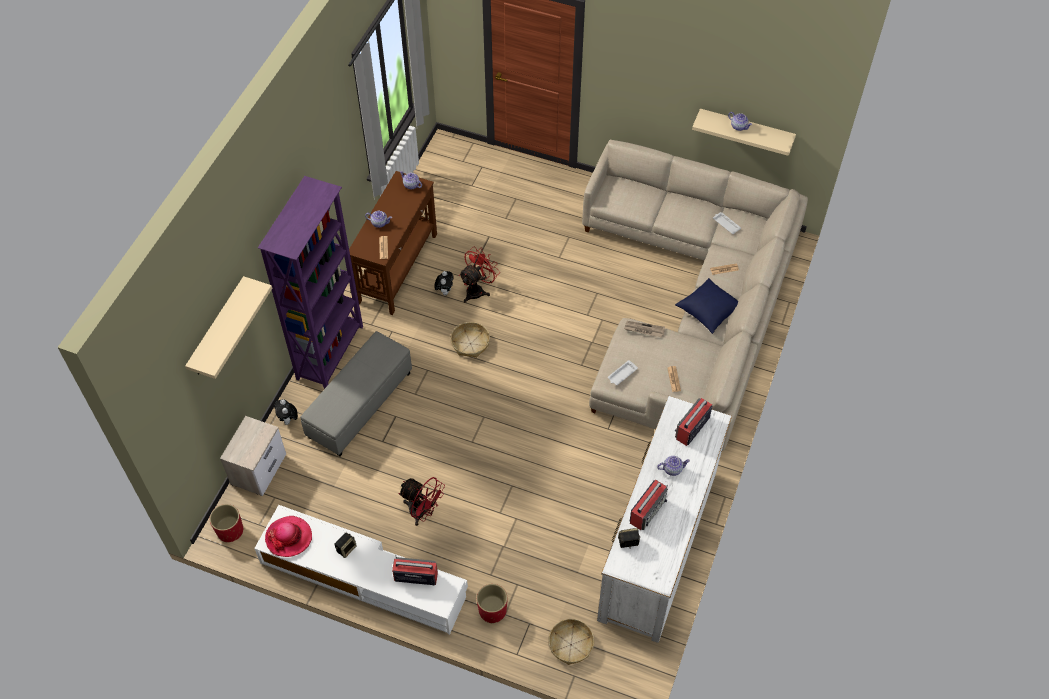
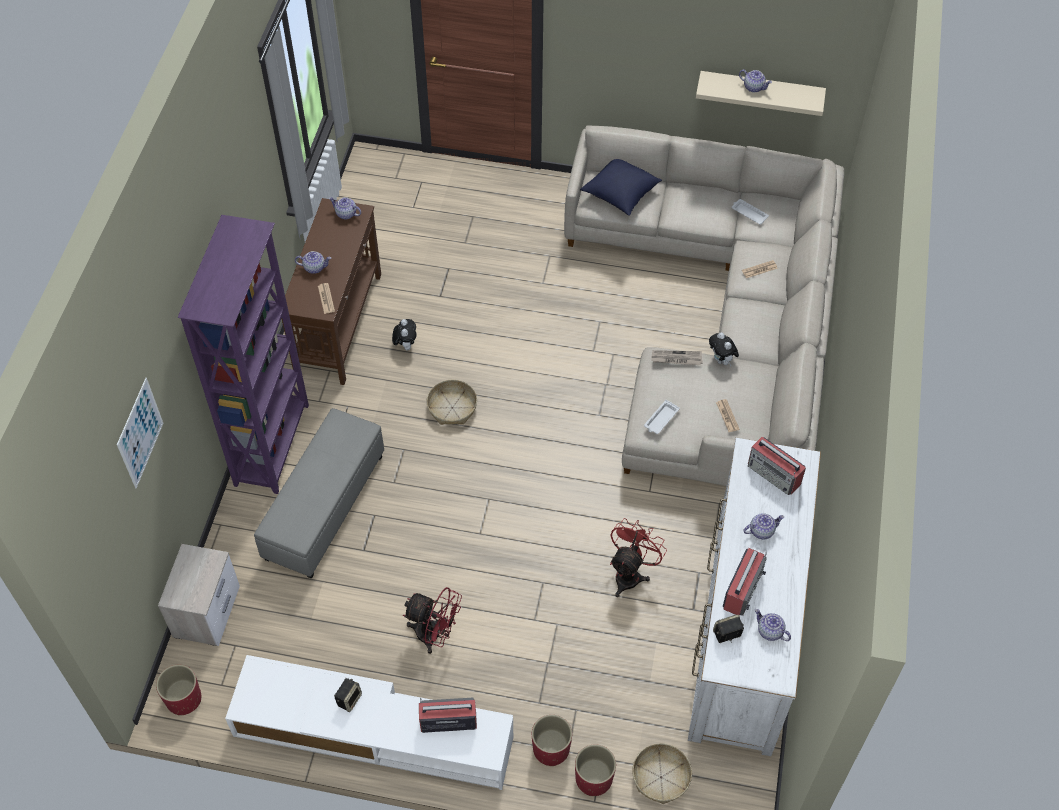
camera: 10 degrees left, 0 degrees up
beige shelf [185,276,272,379] -> picture [117,378,163,489]
hat [265,516,312,557] -> none
plush toy [274,399,298,425] -> plush toy moved to [709,332,739,366]
red fan [459,247,500,303] -> red fan moved to [610,518,667,597]
blue pillow [675,278,738,334] -> blue pillow moved to [580,159,662,216]
radio [675,398,713,446] -> radio turned 75 degrees counterclockwise [748,437,806,495]
none -> red planter [575,744,616,796]
none -> teapot [755,609,791,641]

